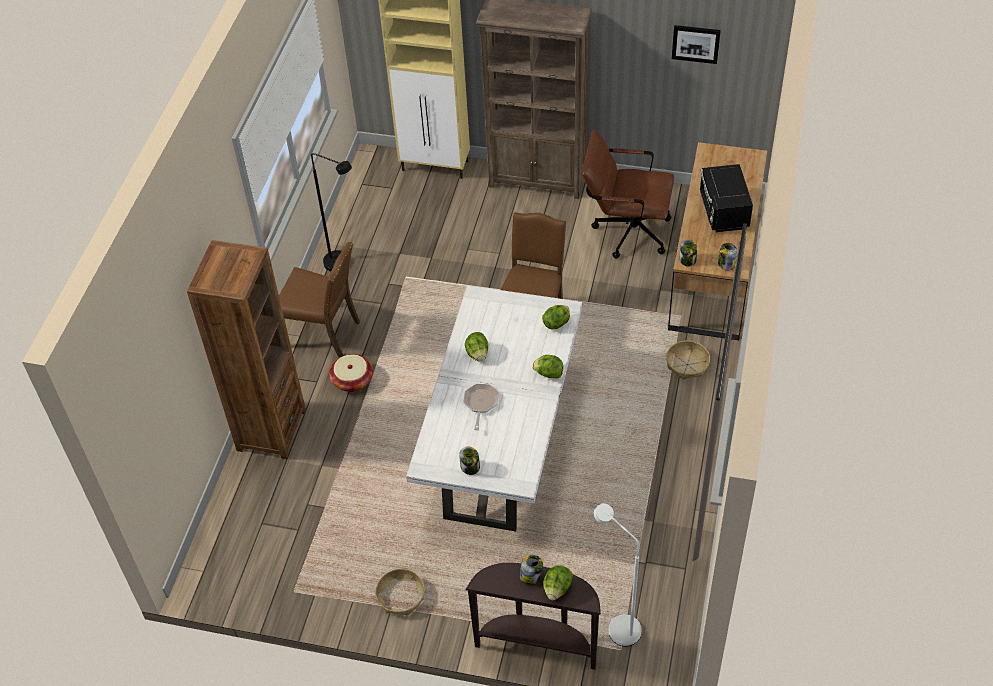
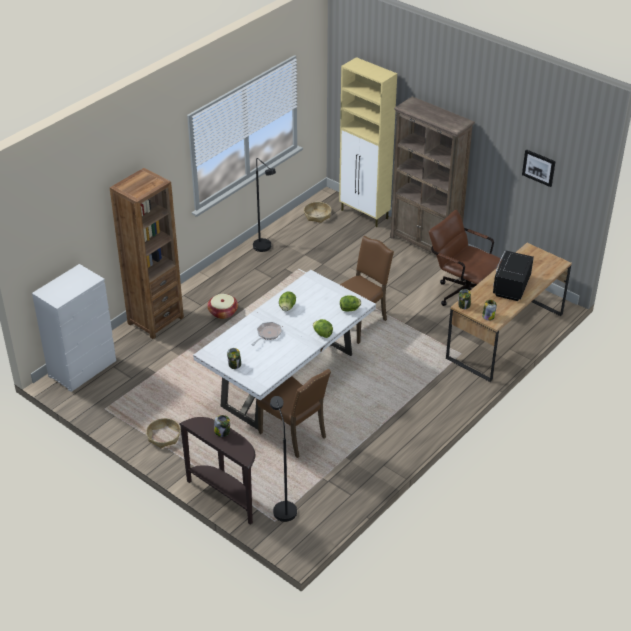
camera: 25 degrees right, 10 degrees down
brown chair [279,242,360,358] -> brown chair moved to [257,369,331,458]
lettuce [543,565,573,600] -> none
white floor lamp [594,503,642,646] -> black floor lamp [270,396,297,522]
basket [666,341,710,380] -> basket moved to [304,202,331,223]
none -> white dresser [32,264,116,392]

